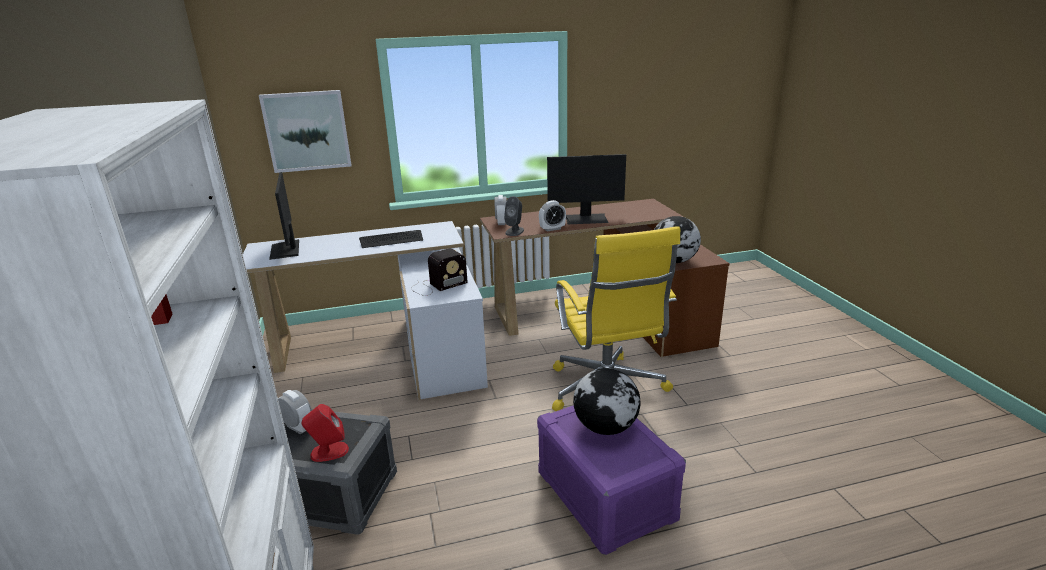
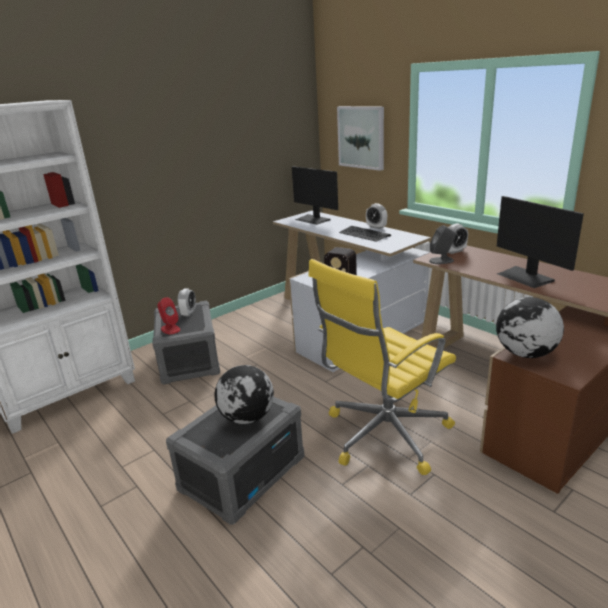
camera: 65 degrees right, 0 degrees up
monitor [269,172,299,260] -> monitor turned 90 degrees counterclockwise [292,166,338,225]
purple storage box [537,405,686,555] -> grey storage box [166,397,304,525]
alarm clock [539,200,566,232] -> alarm clock moved to [366,203,387,229]

